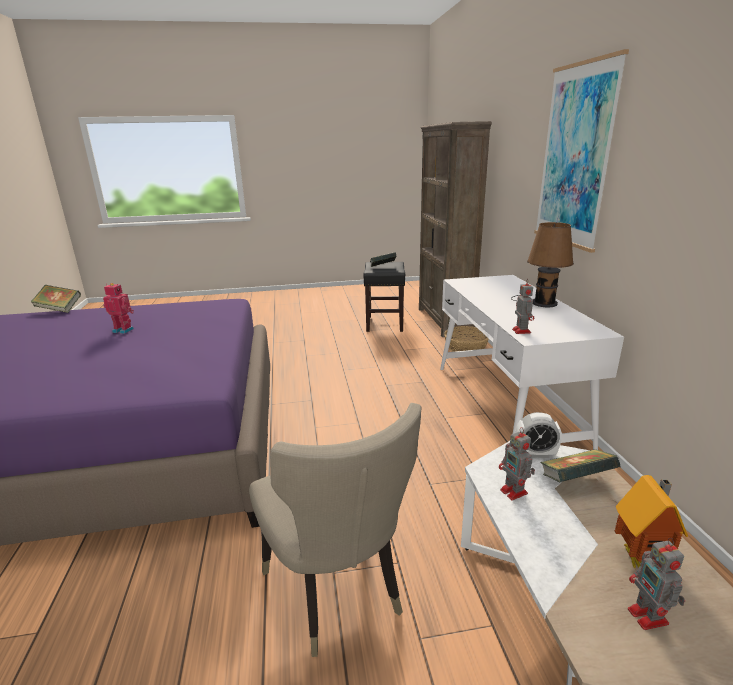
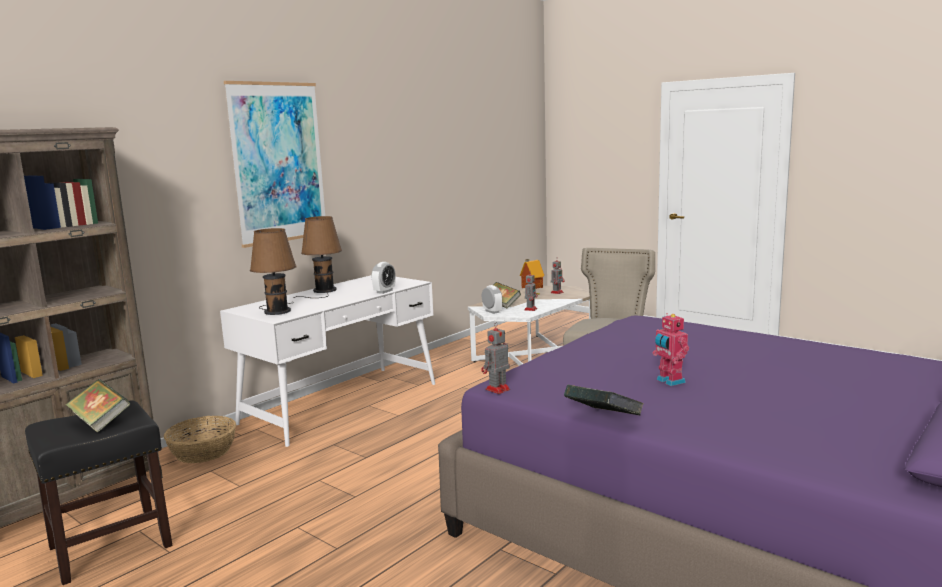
camera: 130 degrees left, 10 degrees down
book [31,285,81,313] -> book moved to [564,385,644,415]
toy robot [512,282,534,334] -> toy robot moved to [481,322,510,394]
none -> brown table lamp [250,228,297,315]
none -> alarm clock [371,262,396,294]

